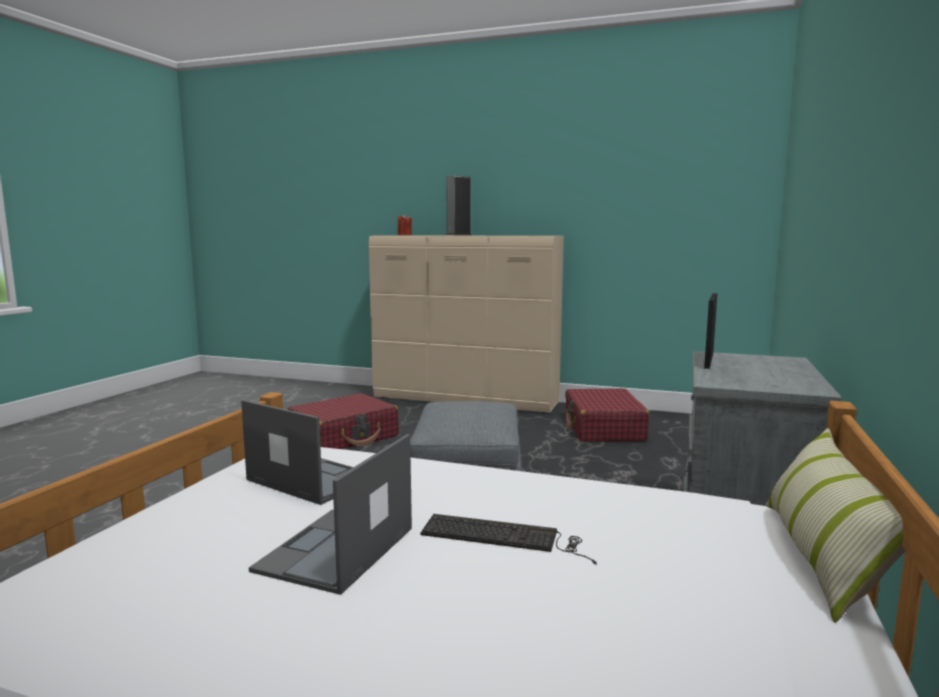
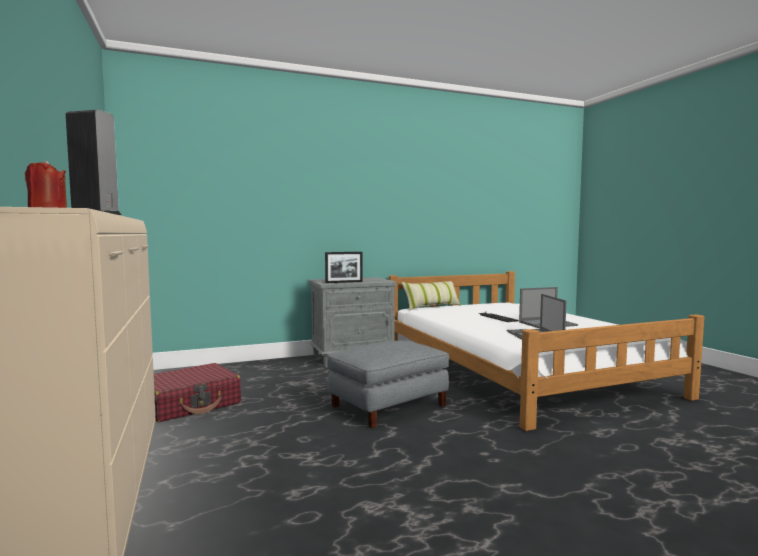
camera: 130 degrees left, 5 degrees down
red suitcase [287,393,399,449] -> none

